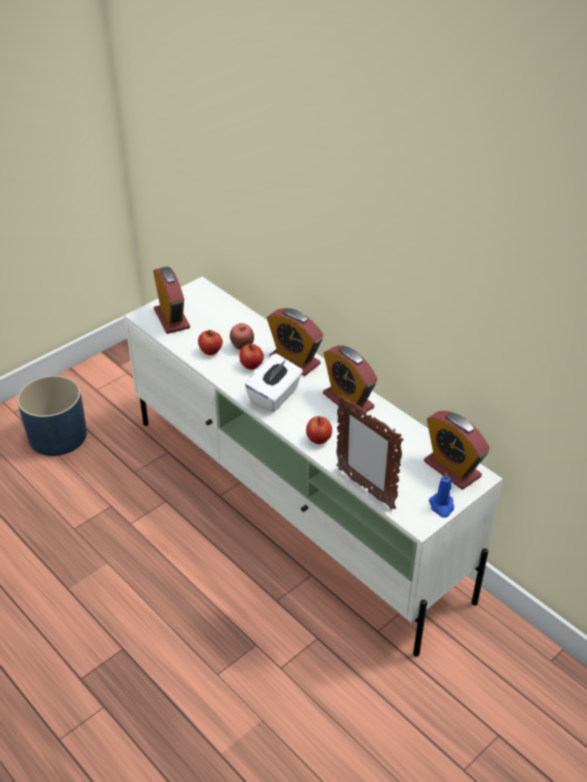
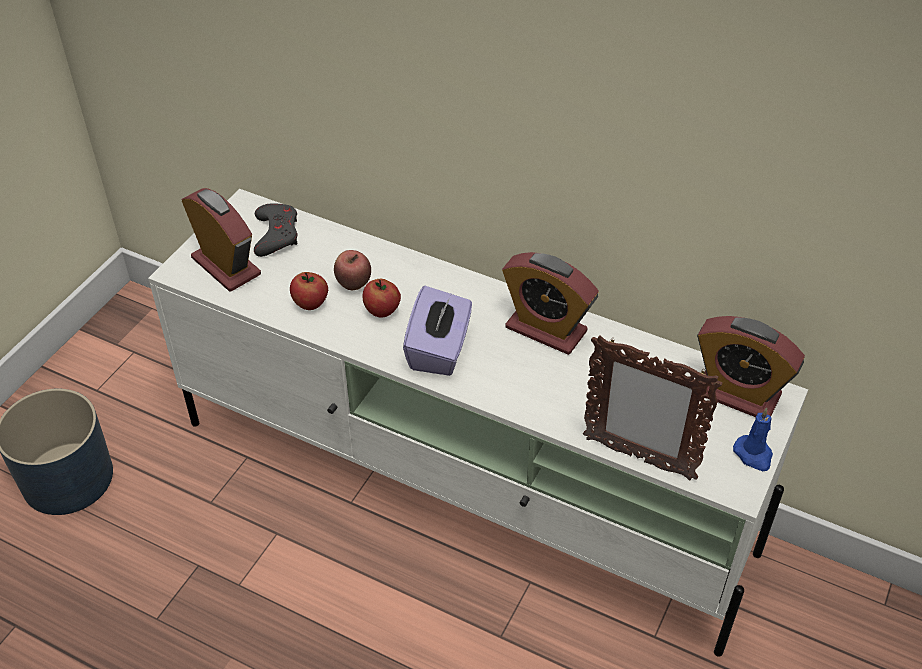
camera: 20 degrees left, 5 degrees up
white tissue box [245,353,303,412] -> purple tissue box [403,286,472,376]
alarm clock [267,308,323,376] -> none
apple [306,416,332,444] -> none
none -> grey game controller [254,203,298,257]

